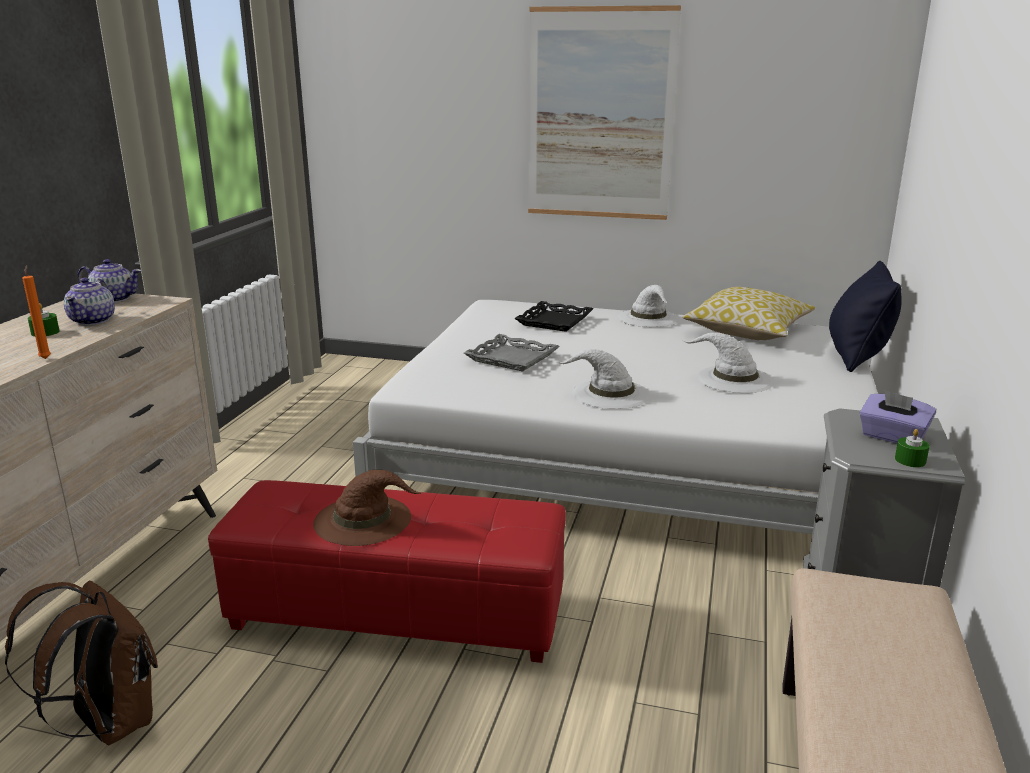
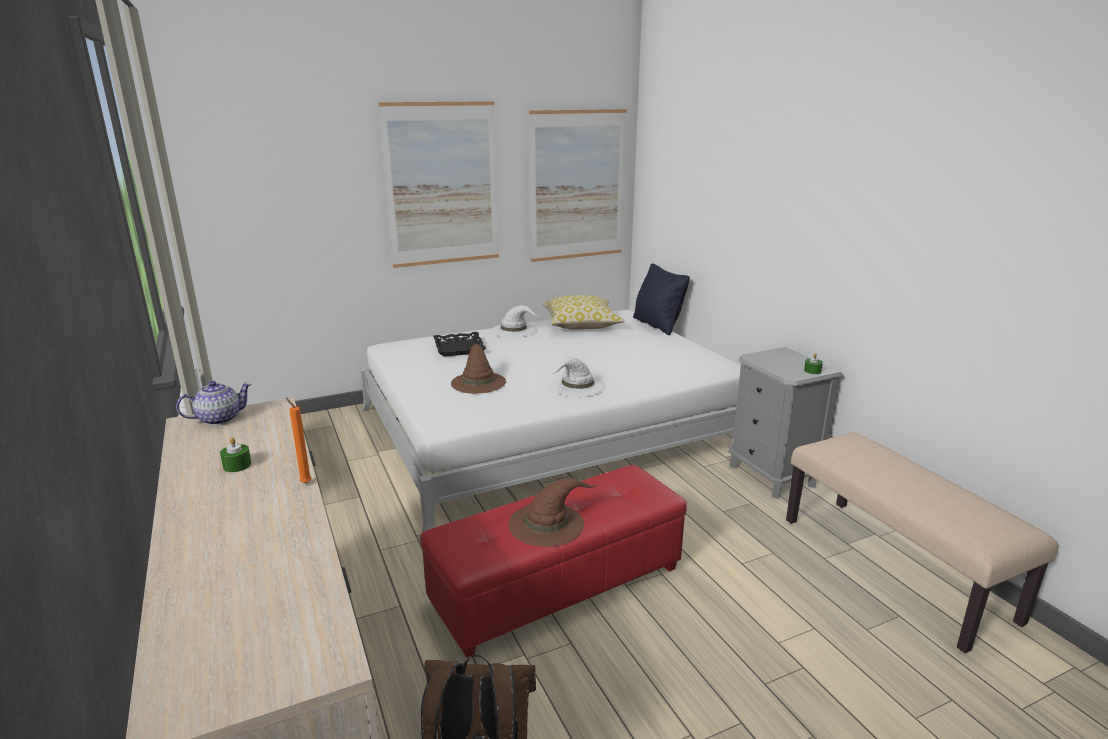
camera: 40 degrees left, 0 degrees up
teapot [64,278,115,325] -> none
grey tray [464,334,560,372] -> brown hat [451,344,506,394]
white hat [683,332,774,393] -> none
purple tissue box [859,391,936,444] -> none
none -> picture [529,109,627,262]

